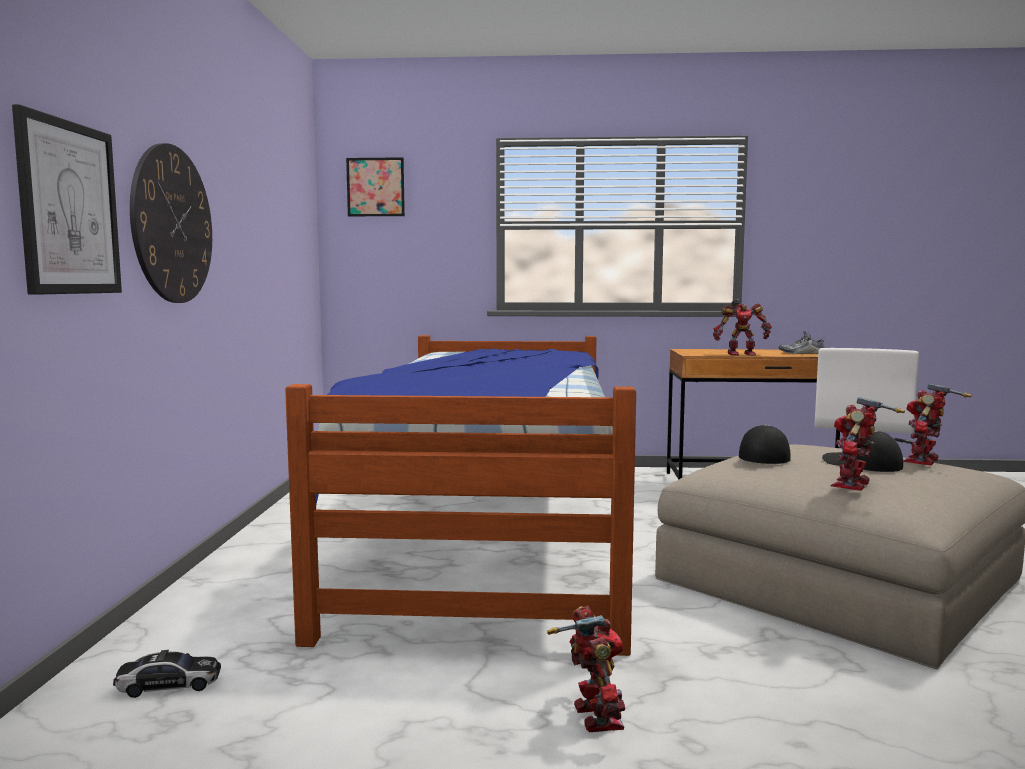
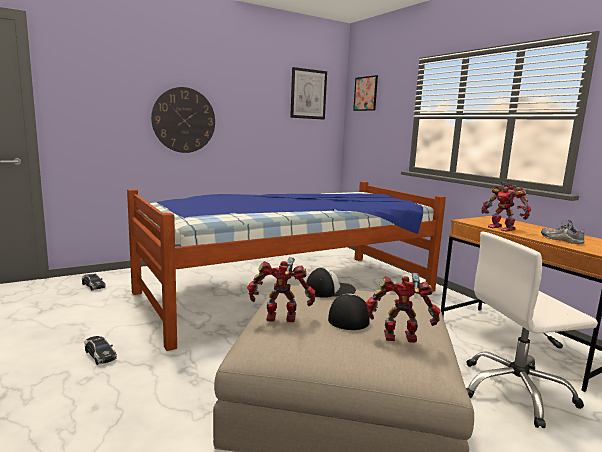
camera: 55 degrees right, 5 degrees up
picture [12,104,122,295] -> picture moved to [290,67,327,120]
toy robot [547,606,625,732] -> toy car [85,336,117,365]

